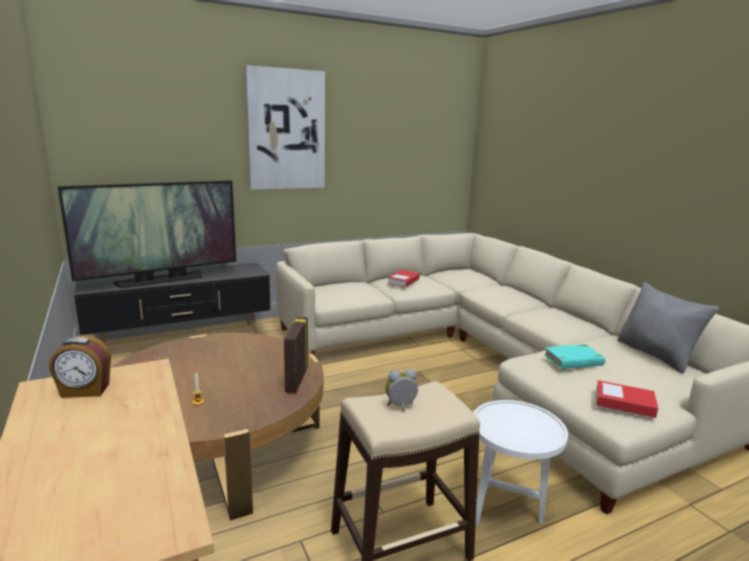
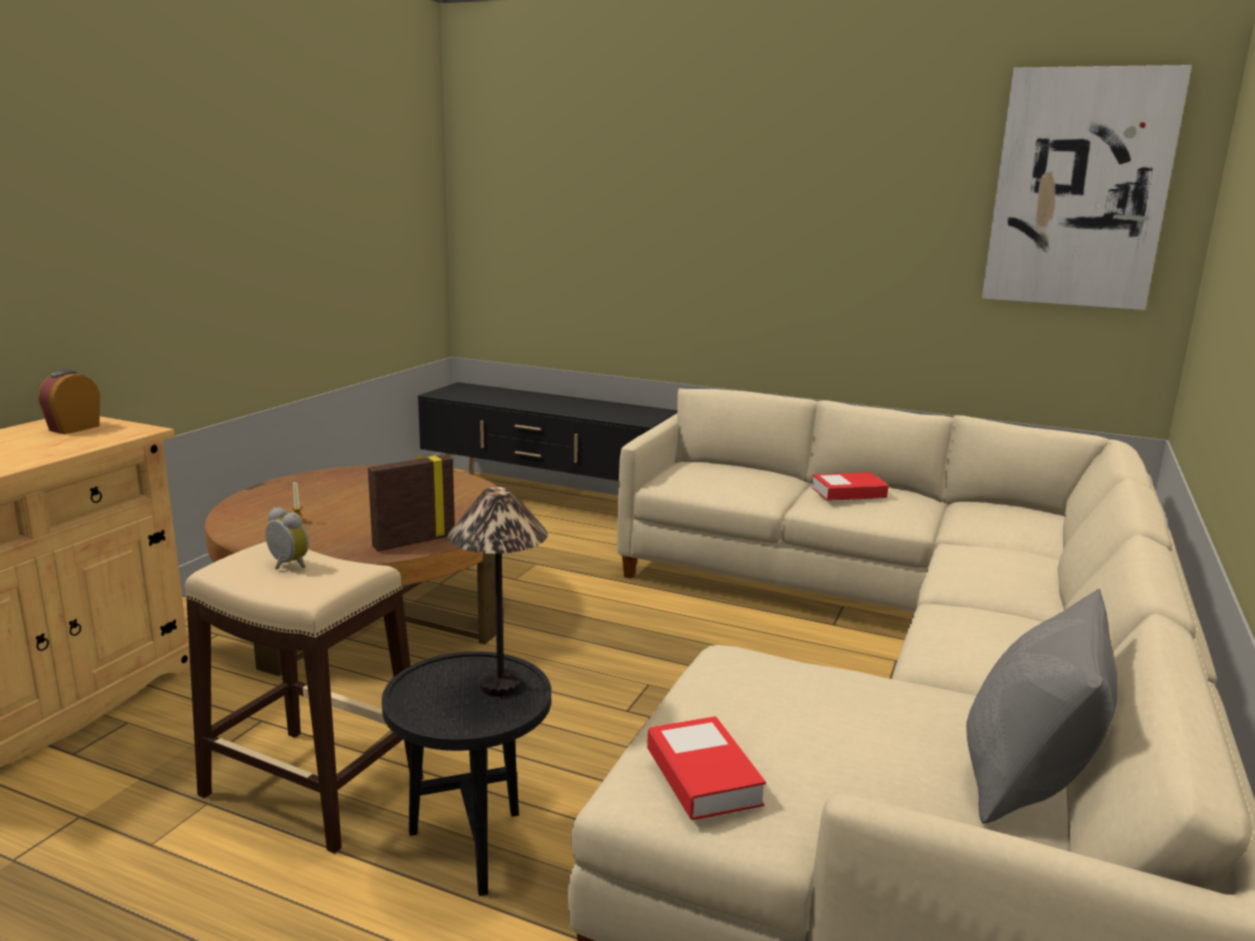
camera: 50 degrees right, 0 degrees up
alarm clock [49,335,111,398] -> alarm clock turned 75 degrees clockwise [38,370,100,434]
television [58,180,236,288] -> none
picture [245,65,325,190] -> picture moved to [982,65,1192,310]
white side table [473,400,568,526] -> black side table [382,651,551,896]
turquoise book [544,344,606,369] -> none
none -> table lamp [448,487,548,697]

